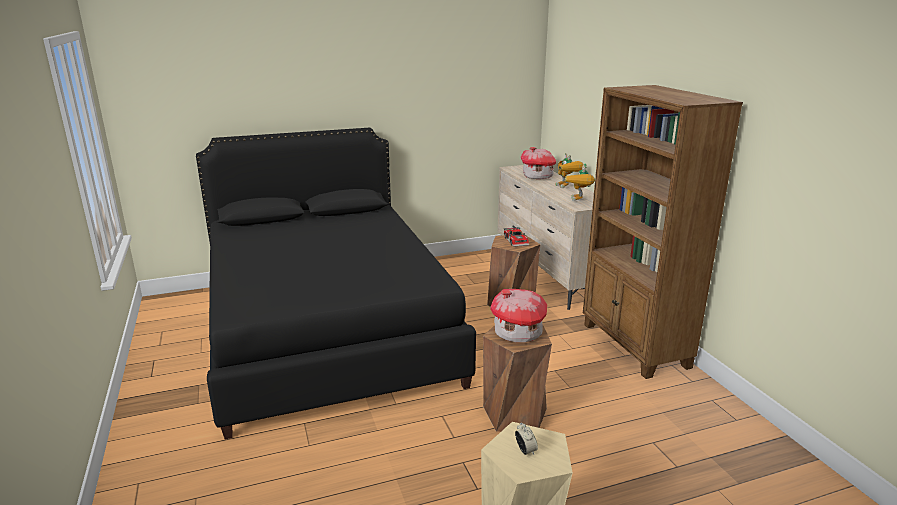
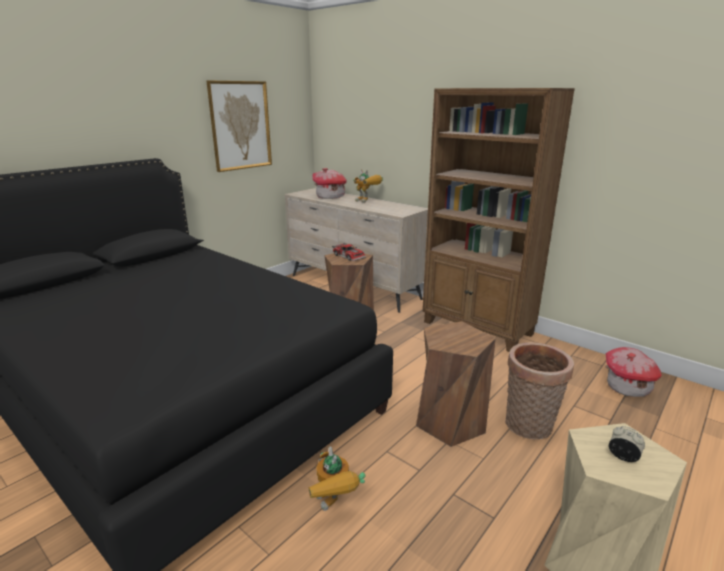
camera: 30 degrees left, 0 degrees up
toy house [490,289,547,342] -> toy house moved to [605,347,662,397]
toy robot [565,165,595,201] -> toy robot moved to [309,446,365,511]
none -> picture [207,80,272,172]
none -> basket [505,342,574,439]

